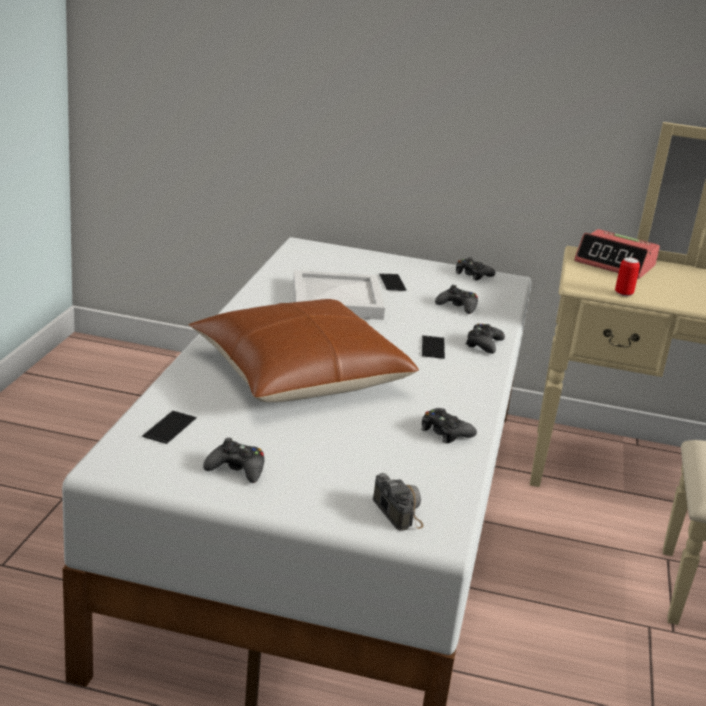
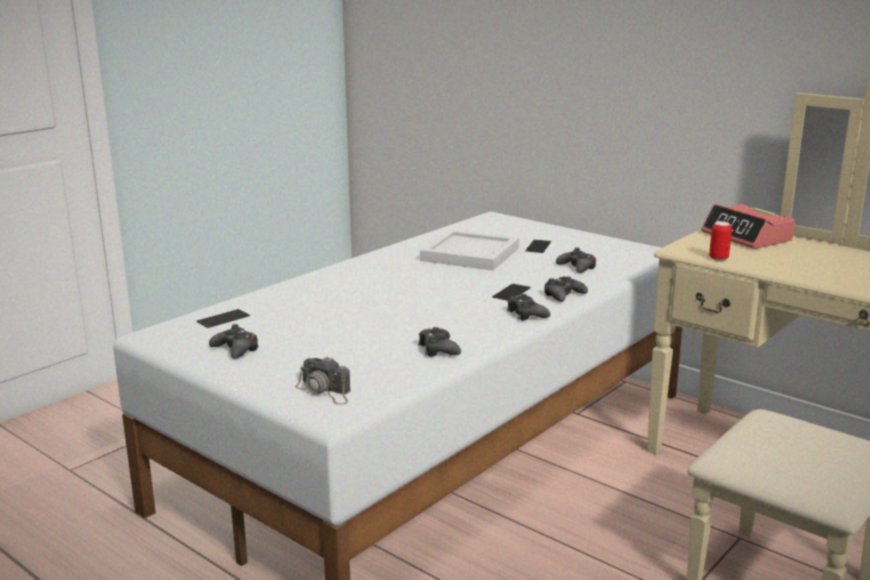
camera: 30 degrees right, 5 degrees down
brown pillow [189,299,419,402] -> none
camera [373,473,423,531] -> camera turned 120 degrees clockwise [295,356,351,405]
black game controller [456,257,495,280] -> black game controller moved to [507,294,550,321]

